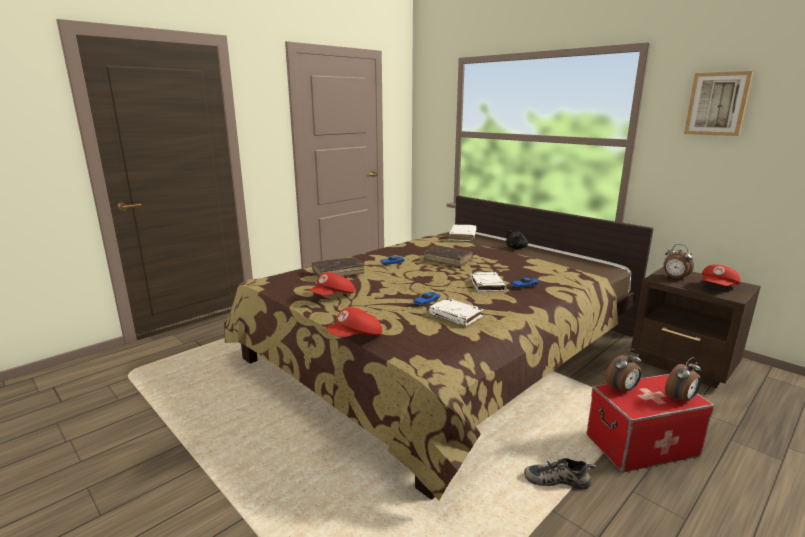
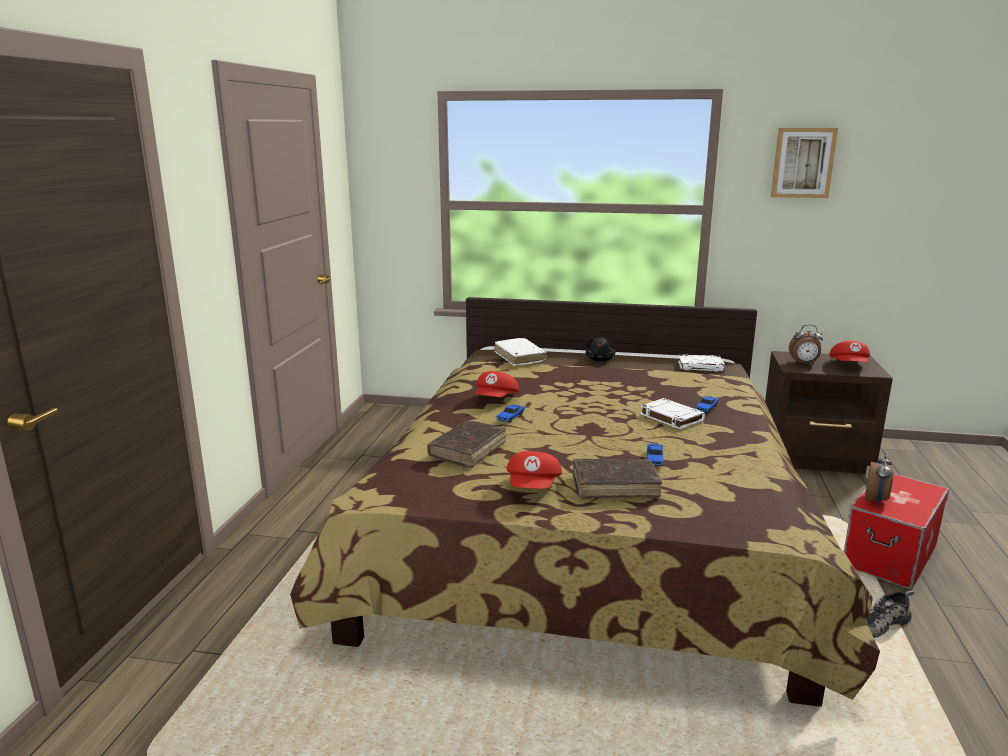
camera: 35 degrees left, 0 degrees up
red cap [326,307,382,337] -> red cap moved to [475,371,519,397]
brown book [423,245,473,267] -> brown book moved to [573,459,662,499]
white book [428,298,483,326] -> white book moved to [678,354,725,372]
alarm clock [665,357,701,403] -> none

